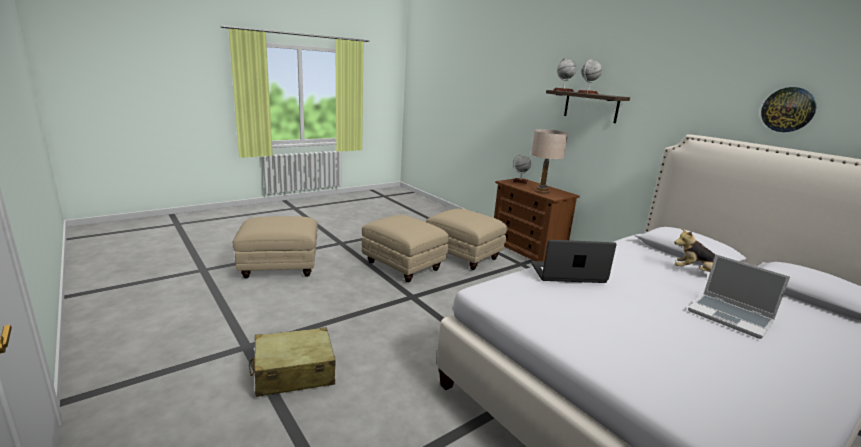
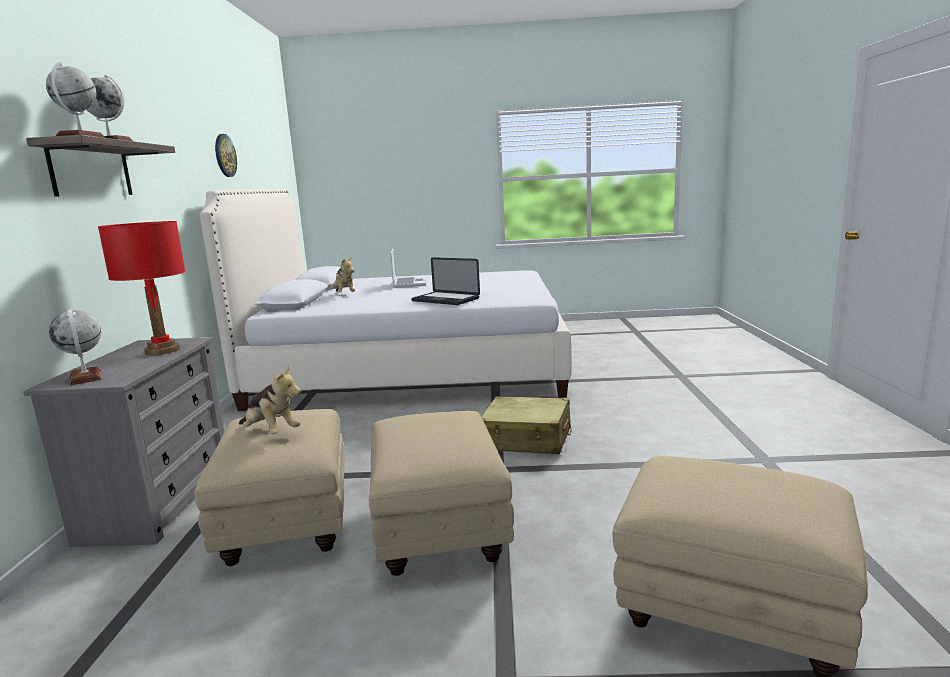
camera: 140 degrees left, 5 degrees down
beige suitcase [249,327,335,397] -> beige suitcase moved to [481,396,572,454]
brown dresser [494,178,580,261] -> grey dresser [23,337,224,547]
beige table lamp [531,129,568,194] -> red table lamp [98,221,186,355]
none -> plush toy [239,365,301,434]

